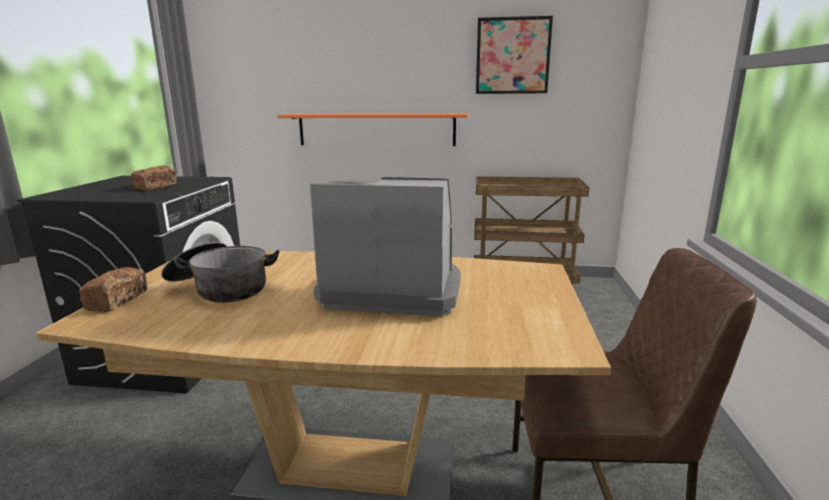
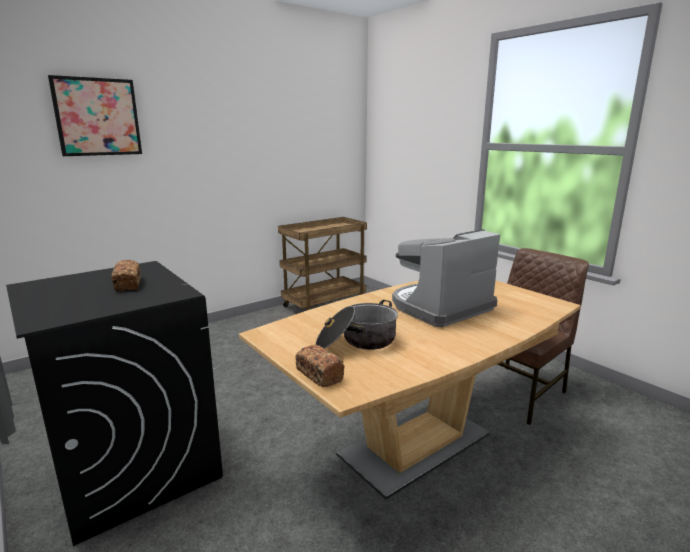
camera: 45 degrees left, 0 degrees up
orange shelf [277,113,468,146] -> none
picture [476,16,553,94] -> picture moved to [48,75,142,156]

